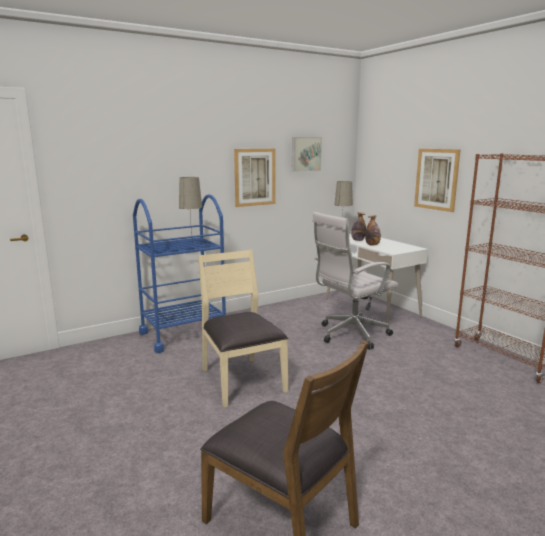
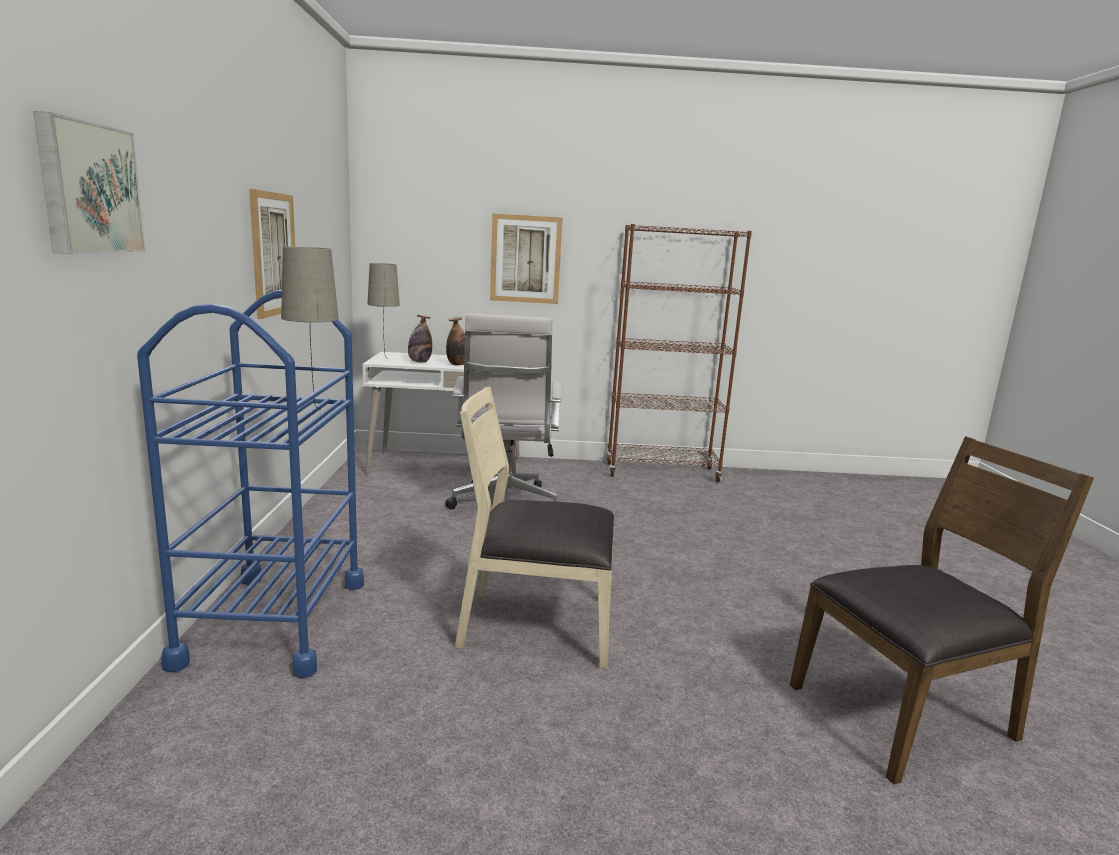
camera: 60 degrees left, 0 degrees up
picture [292,137,322,172] -> picture moved to [33,111,145,254]

